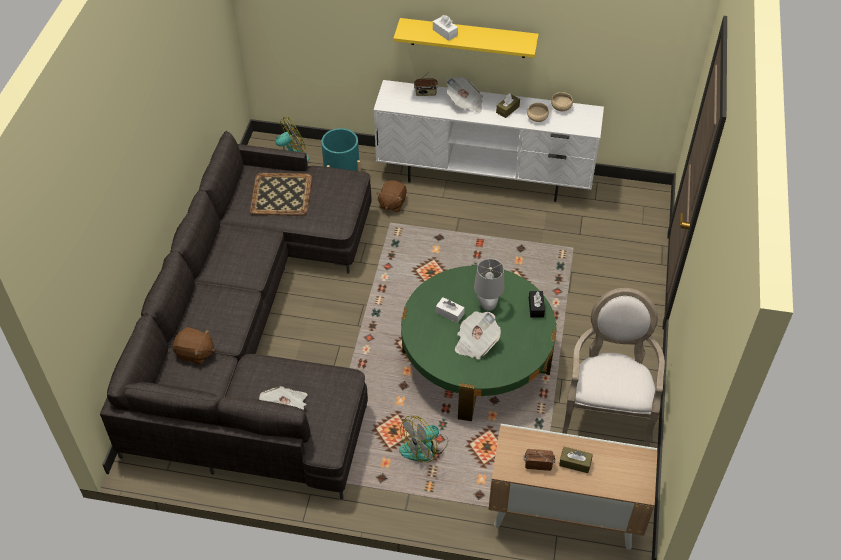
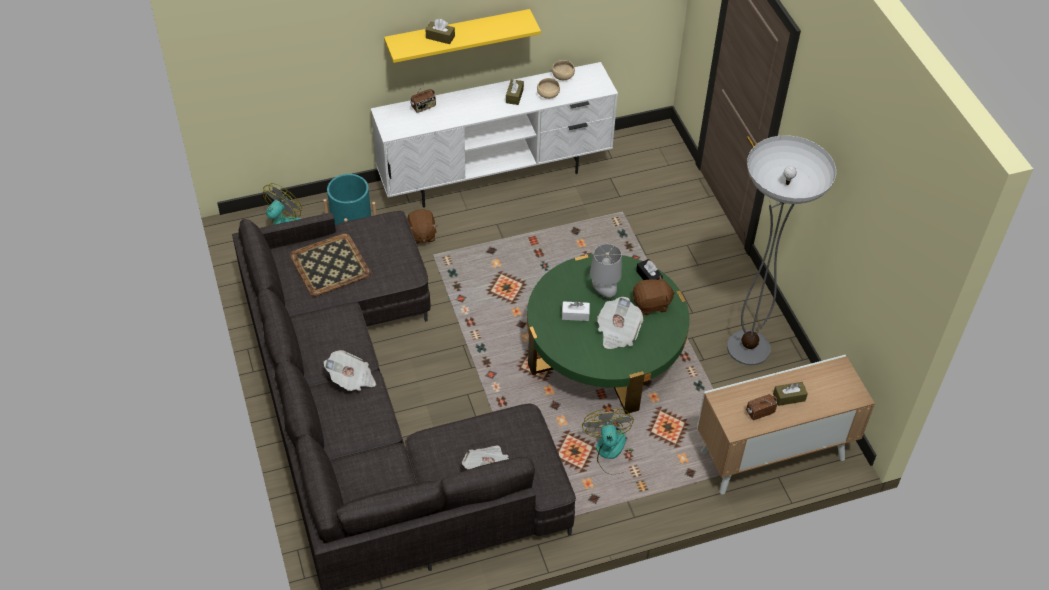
camera: 30 degrees left, 0 degrees up
brown plush toy [173,327,215,365] -> brown plush toy moved to [633,275,675,315]
fan [399,416,448,462] -> fan turned 150 degrees clockwise [582,408,634,474]
white tissue box [433,15,458,41] -> brown tissue box [426,19,455,44]
newspaper [446,76,483,113] -> newspaper moved to [324,350,376,391]
armchair [562,288,665,447] -> floor lamp [727,135,836,365]

